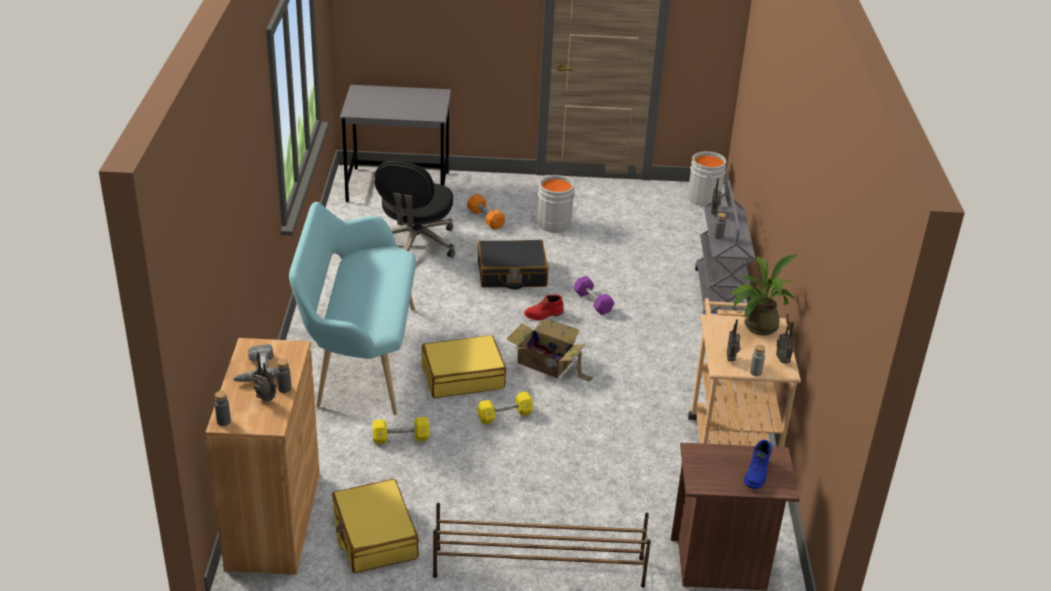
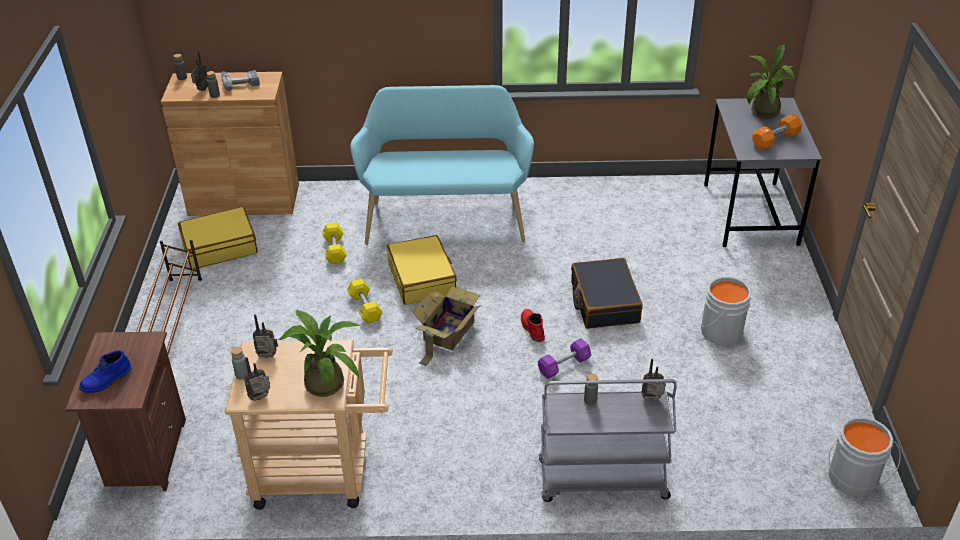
camera: 90 degrees right, 5 degrees up
black office chair [375,161,455,258] -> none
orange dumbbell [467,194,505,230] -> orange dumbbell moved to [752,114,802,150]
blue boot [744,440,772,489] -> blue boot turned 60 degrees counterclockwise [79,350,132,393]
none -> potted plant [747,44,795,118]

